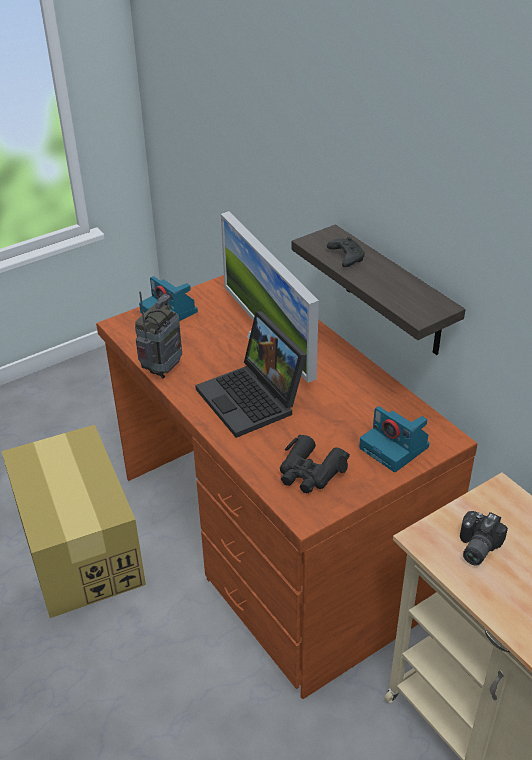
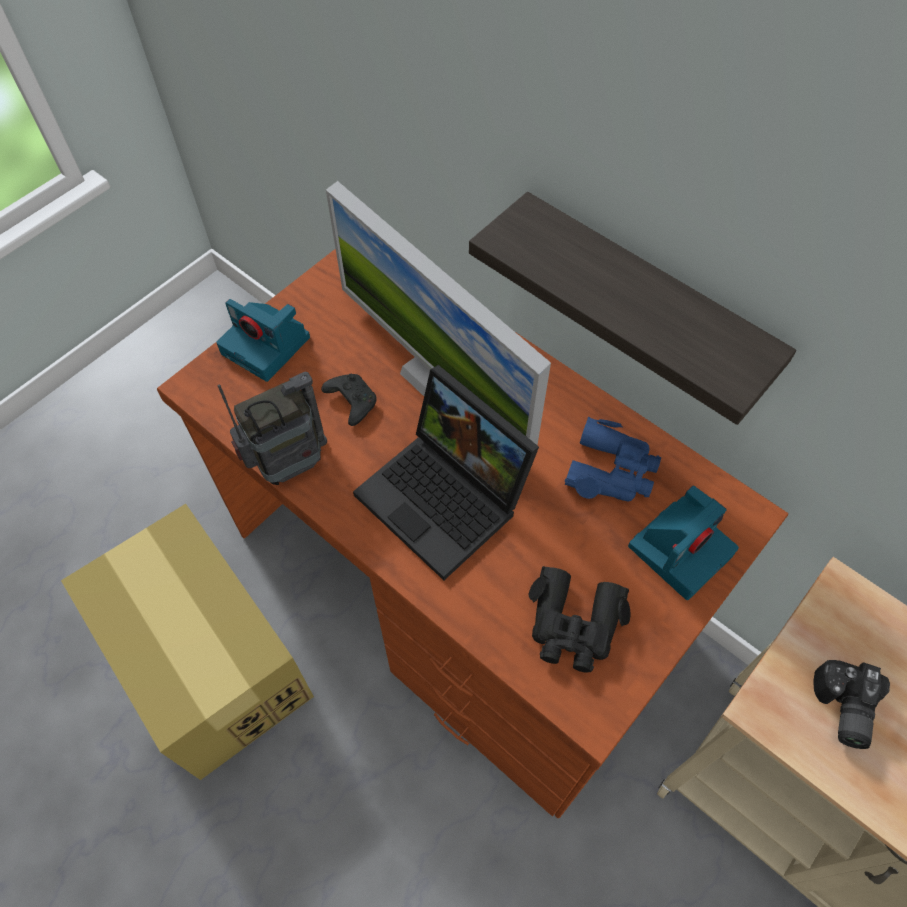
camera: 15 degrees left, 20 degrees up
radio [135,292,182,378] -> radio turned 45 degrees clockwise [218,372,327,485]
black game controller [327,237,365,267] -> black game controller moved to [321,374,377,426]
camera [359,406,429,472] -> camera turned 75 degrees counterclockwise [628,485,739,600]
none -> blue binoculars [565,417,661,501]

